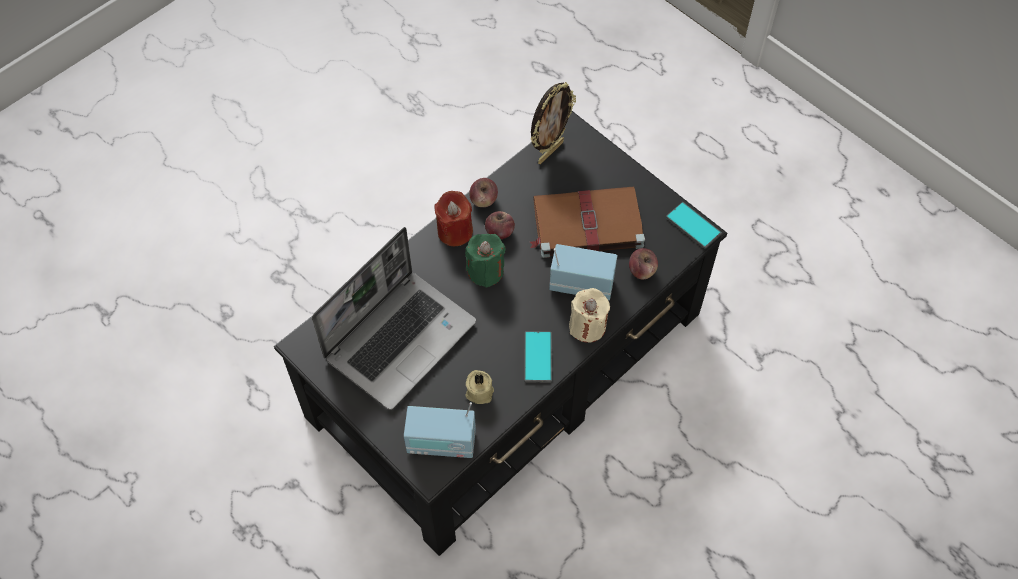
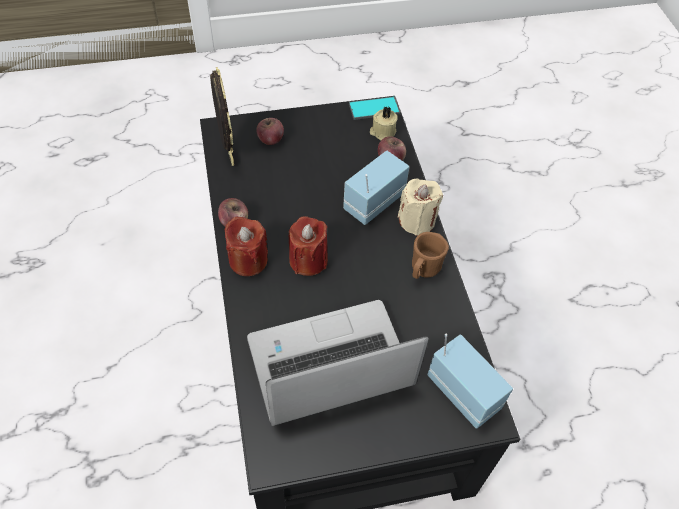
camera: 60 degrees left, 5 degrees down
laptop [312,227,476,410] -> laptop turned 90 degrees counterclockwise [247,300,429,426]
radio [404,402,476,458] -> radio turned 75 degrees counterclockwise [427,334,513,429]
green candle [465,234,506,288] -> red candle [289,216,328,276]
beige candle [465,370,494,404] -> beige candle moved to [370,106,398,141]
apple [485,211,515,239] -> apple moved to [256,118,284,145]
phone [524,331,552,383] -> brown mug [412,232,449,279]
brown book [530,187,645,258] -> none

